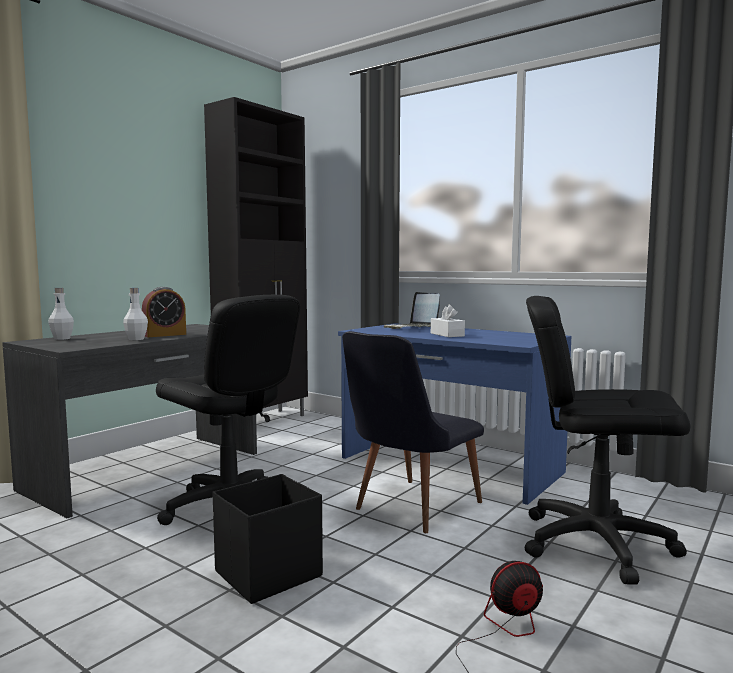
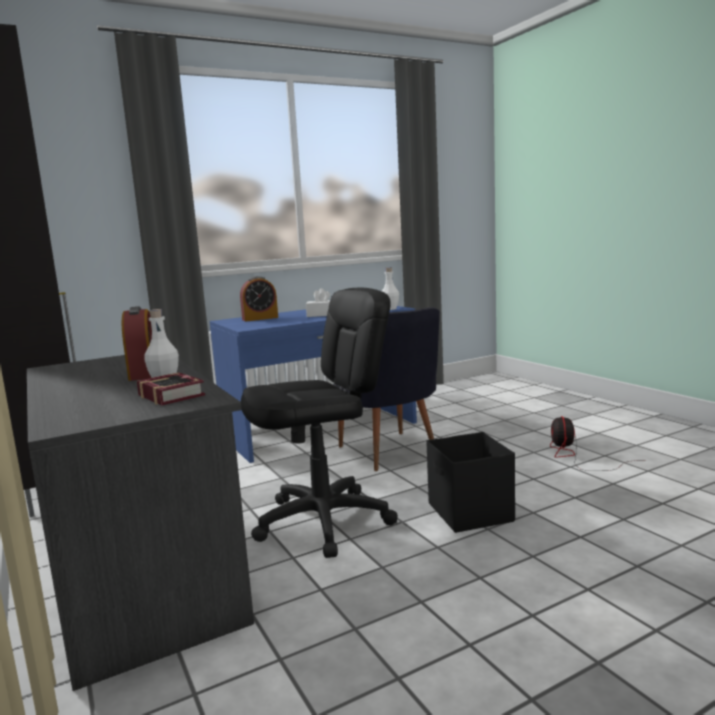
camera: 65 degrees left, 5 degrees up
white bottle [48,288,74,340] -> white bottle moved to [382,267,399,310]
laptop [383,292,440,329] -> alarm clock [240,276,278,321]
black office chair [525,296,690,585] -> none
none -> book [137,372,205,405]

